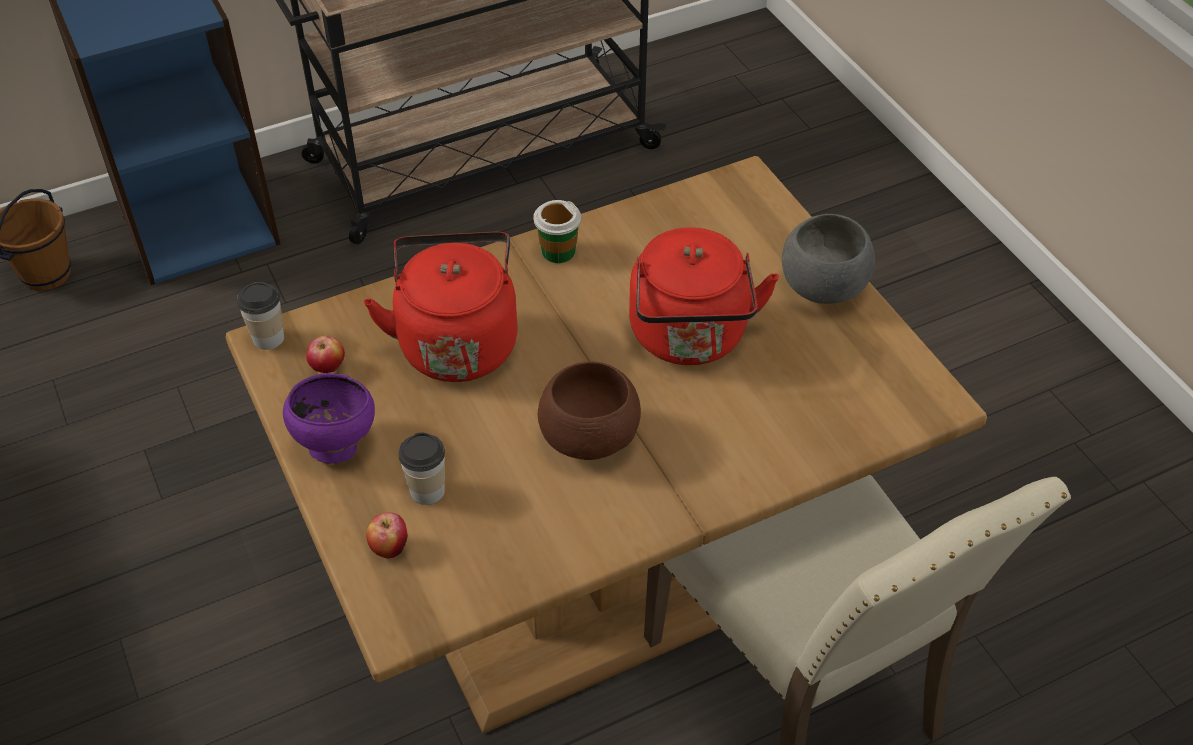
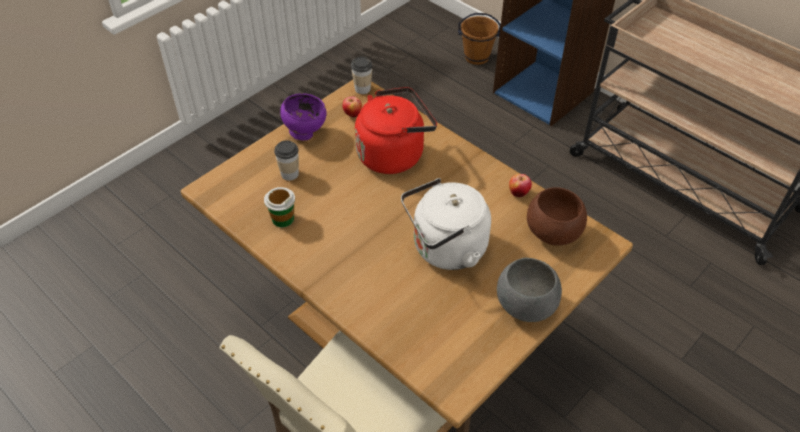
camera: 70 degrees right, 0 degrees up
apple [366,512,407,558] -> apple moved to [509,174,532,197]
cup [533,200,581,263] -> cup moved to [264,187,295,227]
brown bowl [538,362,641,460] -> brown bowl moved to [527,187,587,246]
red kettle [629,227,779,365] -> white kettle [401,178,491,270]

